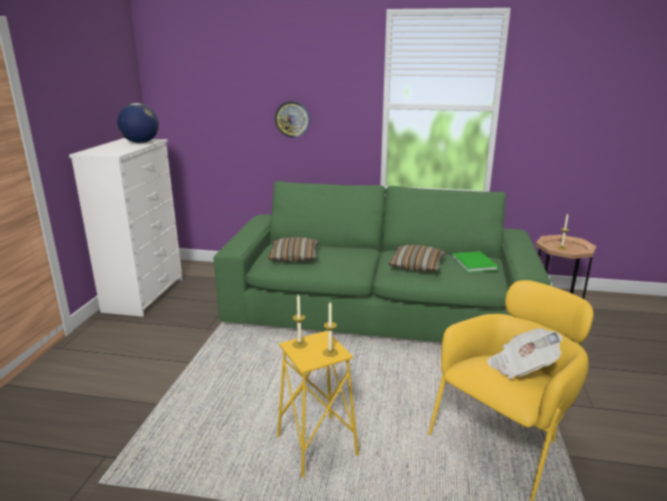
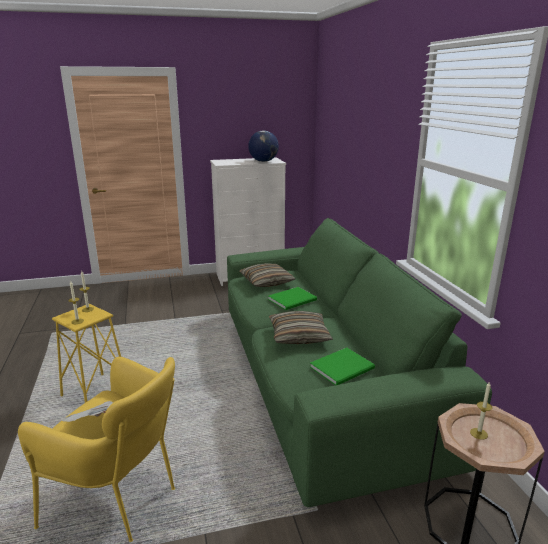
camera: 65 degrees right, 0 degrees up
wall clock [275,101,310,138] -> none
none -> green book [268,287,317,310]

